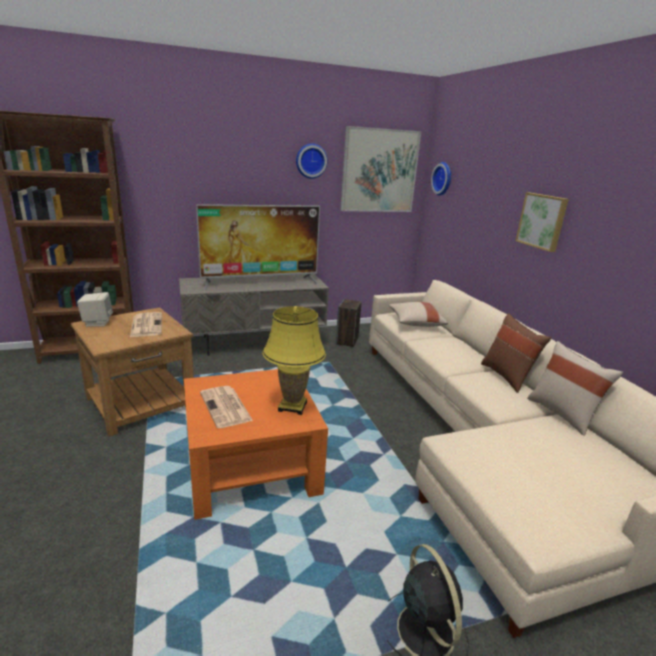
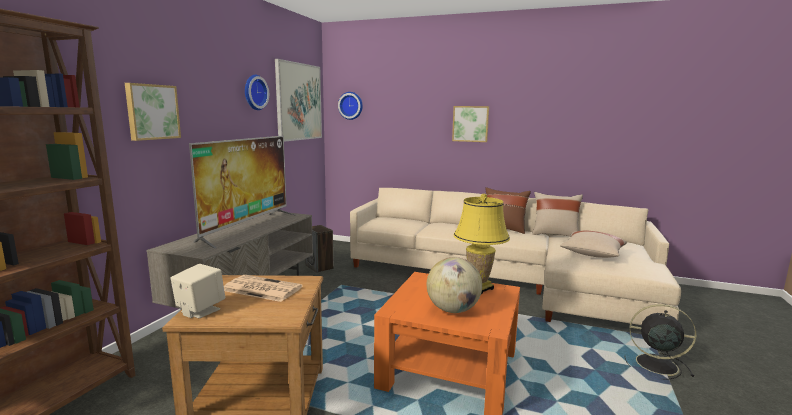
camera: 50 degrees left, 10 degrees down
newspaper [200,386,253,428] -> globe [427,257,482,313]
beige pillow [389,302,448,327] -> beige pillow moved to [560,230,627,258]
none -> picture [125,83,181,141]

